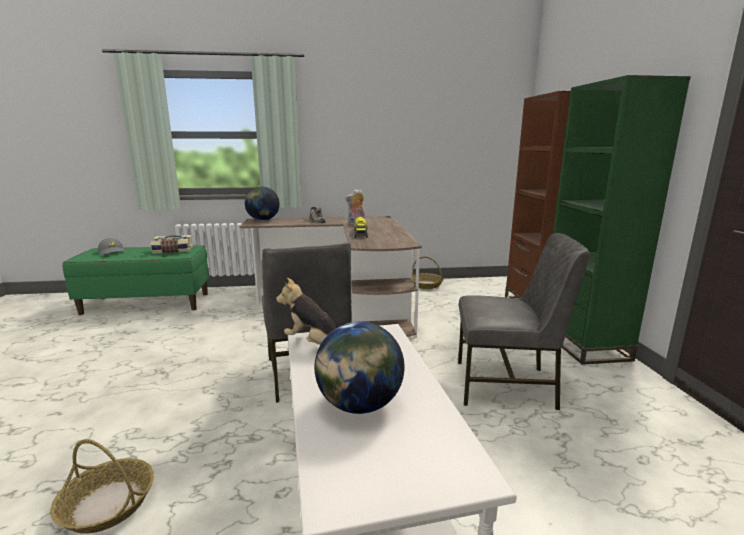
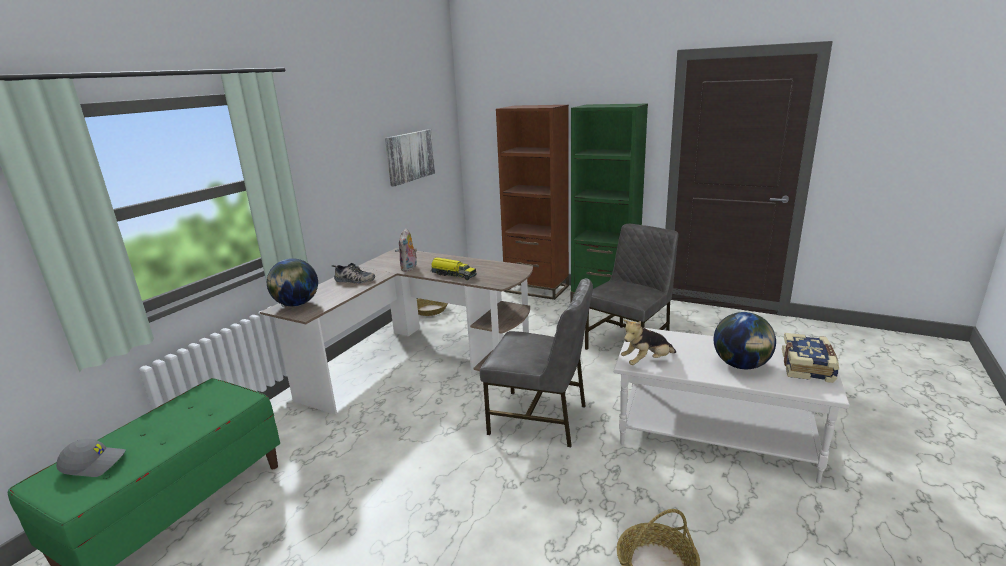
camera: 55 degrees left, 5 degrees up
book [150,235,193,254] -> book moved to [782,333,839,383]
none -> picture [385,129,435,186]

